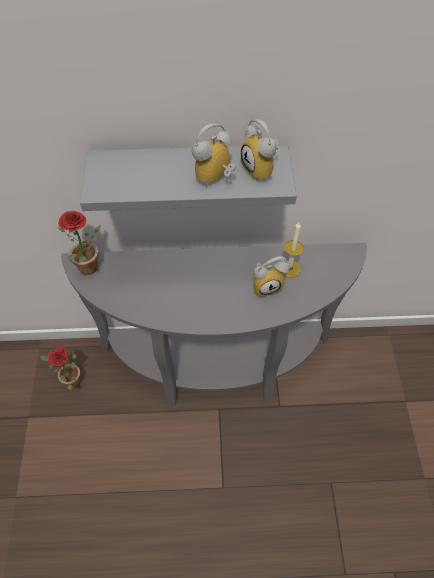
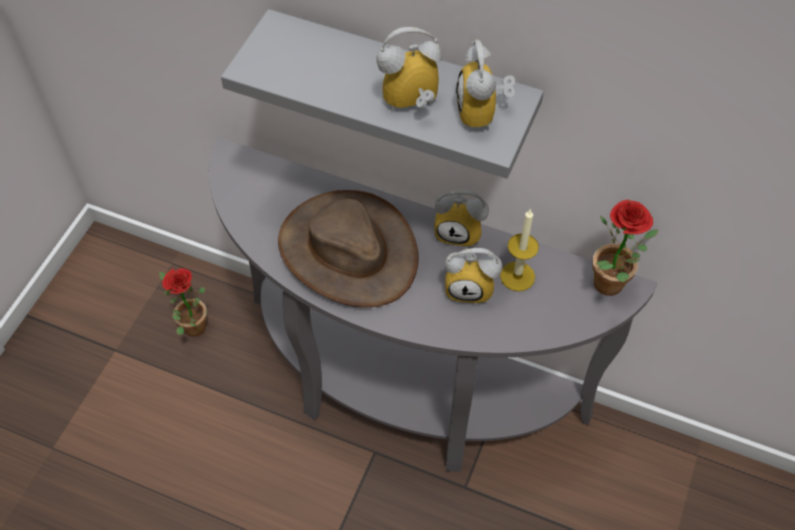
camera: 25 degrees right, 0 degrees up
potted plant [58,211,101,275] -> potted plant moved to [593,199,658,296]
none -> brown hat [278,190,419,308]
none -> alarm clock [435,190,489,247]

